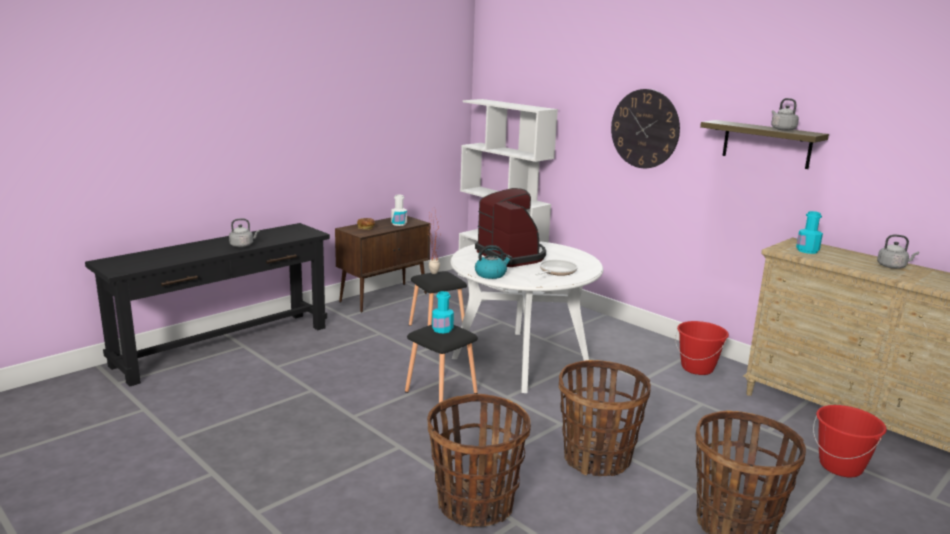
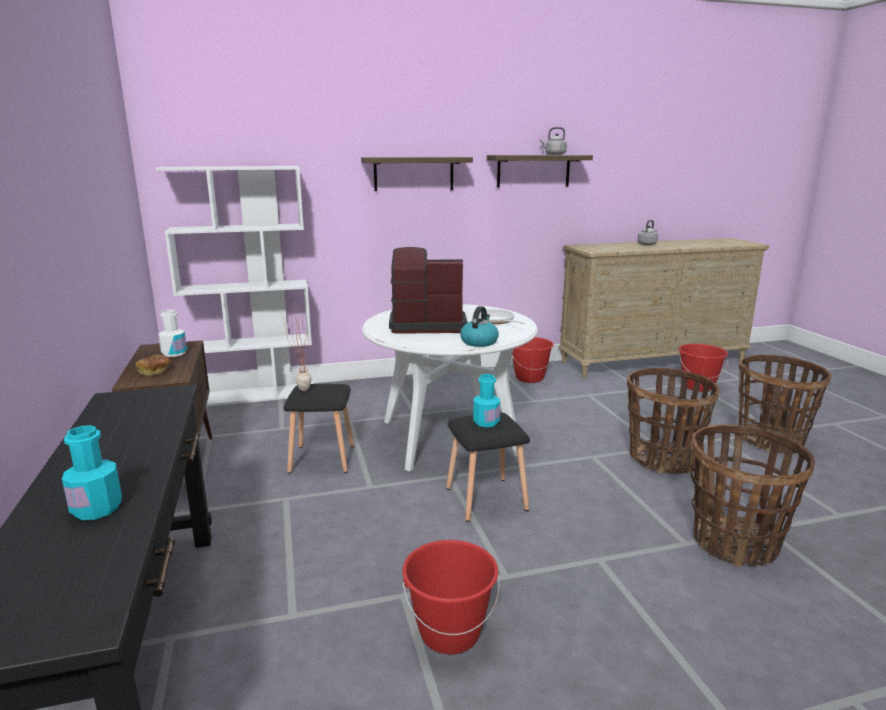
camera: 60 degrees left, 0 degrees up
grey kettle [229,218,260,247] -> none
wall clock [611,89,680,168] -> shelf [361,157,473,191]
turquoise bottle [796,211,823,254] -> turquoise bottle moved to [62,425,122,520]
none -> red bucket [402,540,500,654]

